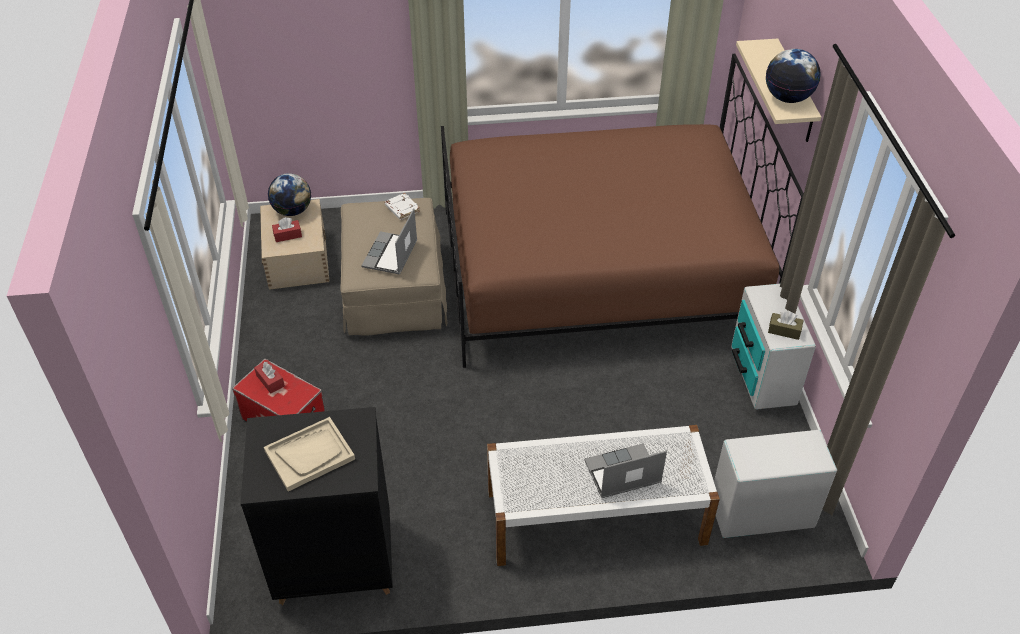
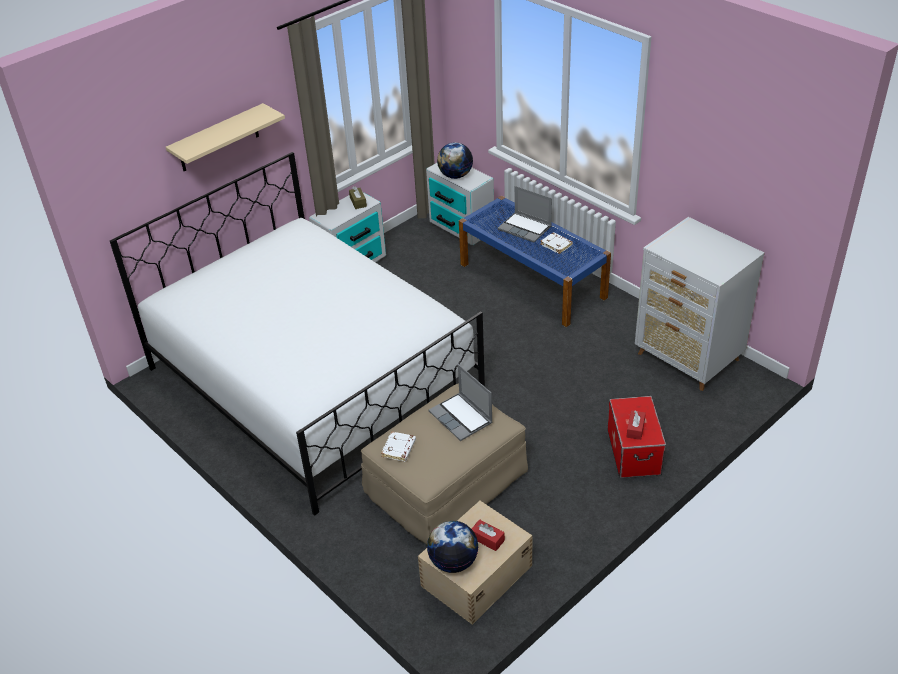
camera: 125 degrees left, 5 degrees down
black dresser [240,407,393,605] -> white dresser [635,217,765,391]
beige tray [264,417,355,492] -> none
laptop [361,208,417,275] -> laptop turned 75 degrees clockwise [429,364,493,441]
brown bed [441,54,804,368] -> white bed [110,152,485,516]
white bench [487,425,720,566] -> blue bench [459,196,611,327]
globe [766,49,821,103] -> globe moved to [437,142,473,179]
none -> white book [541,232,573,254]

